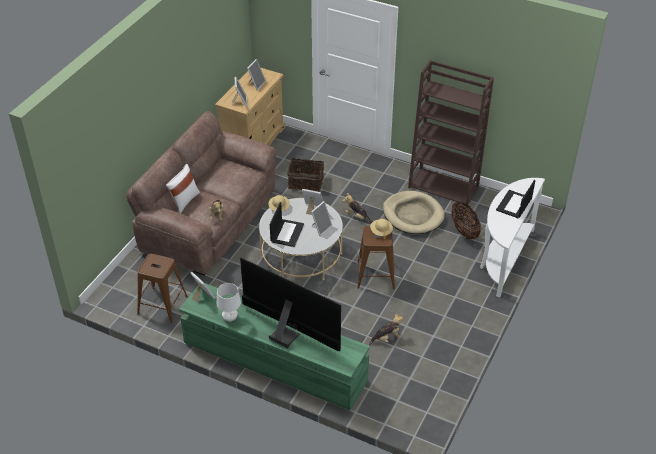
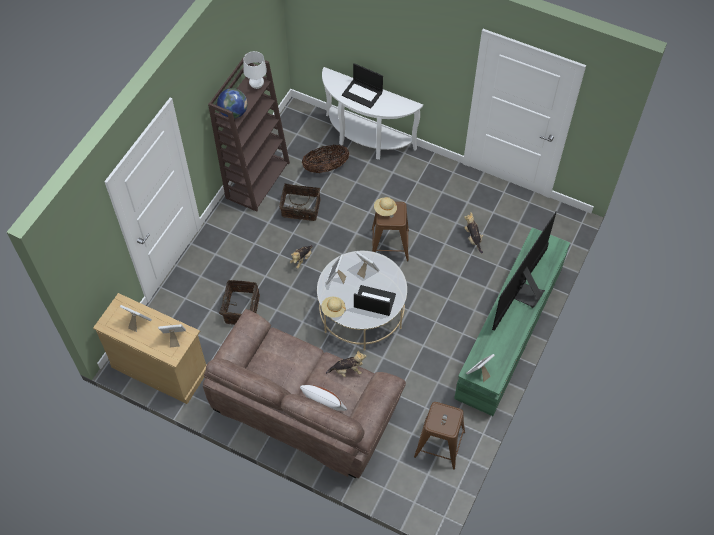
camera: 90 degrees left, 15 degrees up
white table lamp [217,283,241,322] -> white table lamp moved to [243,51,267,89]
beige dog bed [383,191,445,234] -> basket [279,184,321,221]
none -> globe [217,88,247,119]

